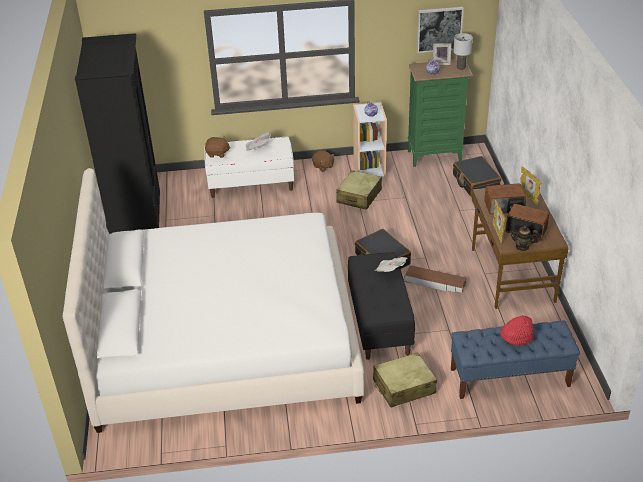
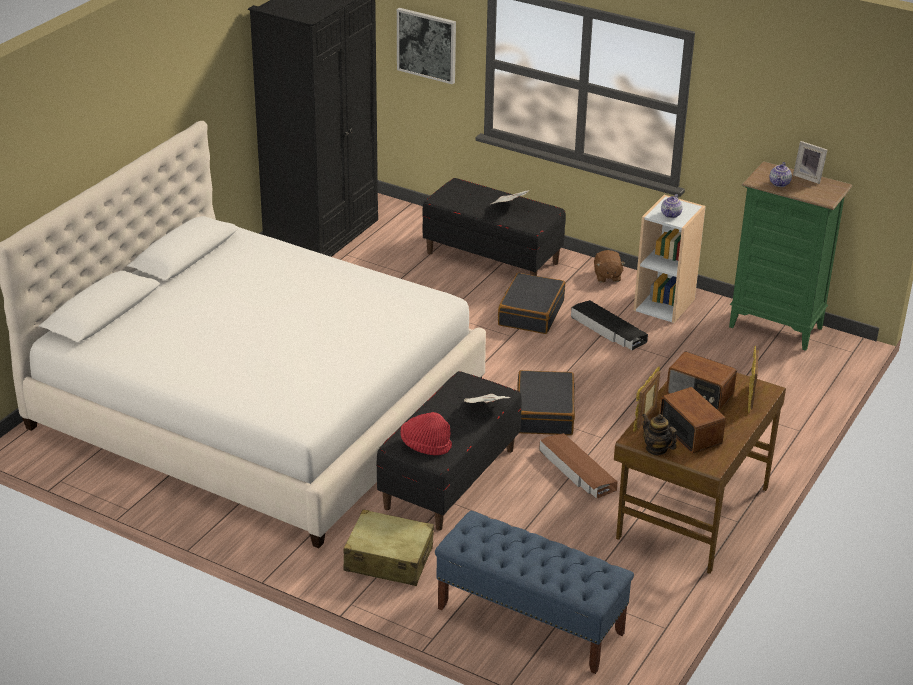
camera: 35 degrees right, 5 degrees down
white bench [204,137,294,198] -> black bench [422,178,566,276]
brown plush toy [205,136,231,158] -> none
beige suitcase [336,170,382,210] -> black storage box [571,300,648,350]
picture [417,7,464,53] -> picture moved to [397,8,456,85]
white table lamp [453,33,473,70] -> none
black suitcase [453,156,501,197] -> black suitcase moved to [498,273,565,334]
red hat [500,315,533,346] -> red hat moved to [401,412,452,455]

